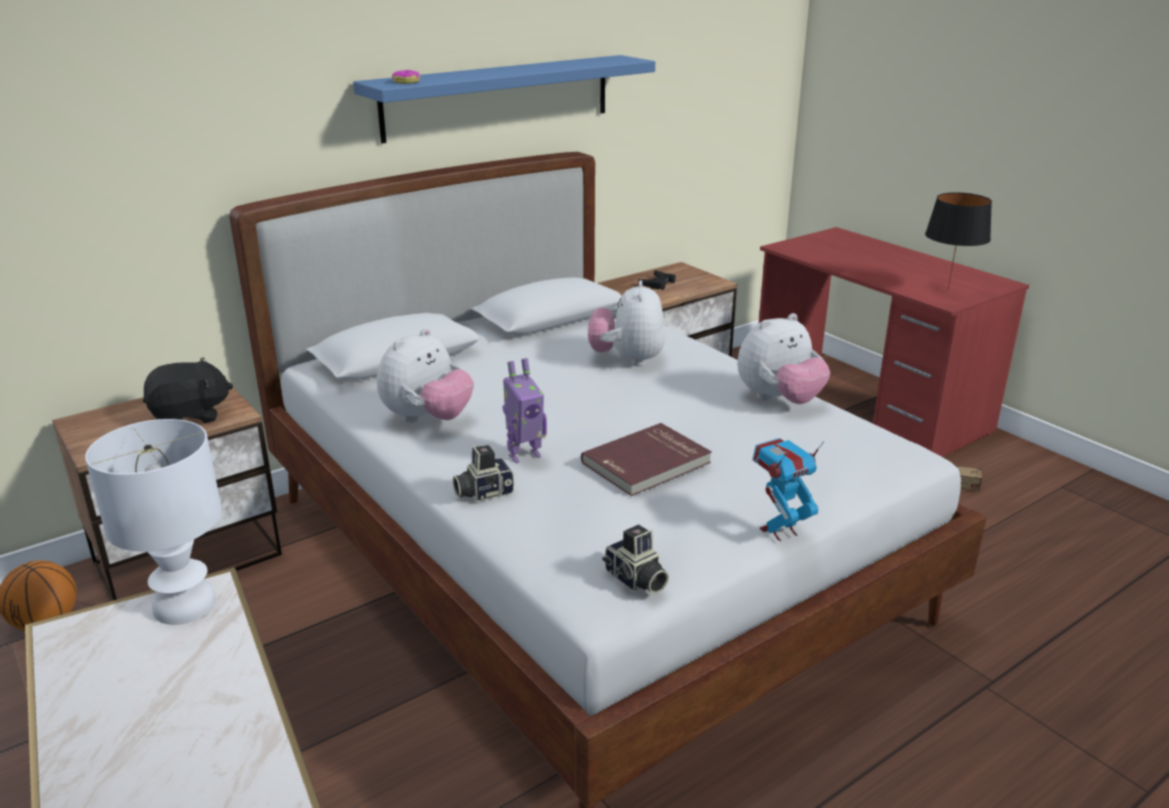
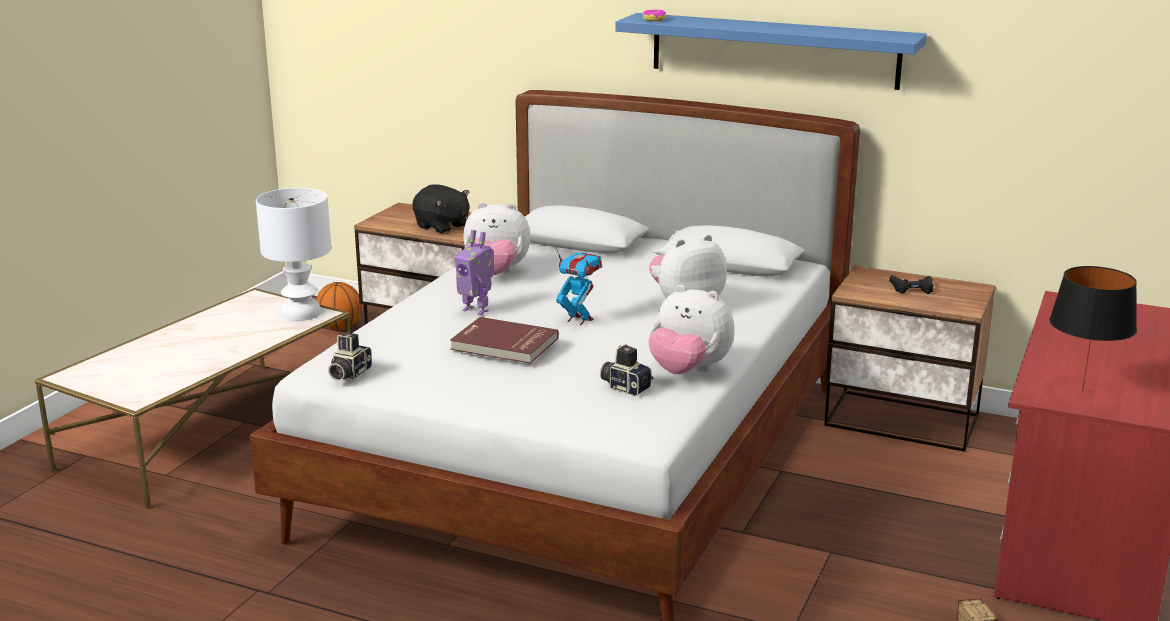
camera: 60 degrees right, 5 degrees down
camera [453,445,514,502] -> camera moved to [600,344,653,396]
toy robot [753,438,824,541] -> toy robot moved to [556,248,602,325]

